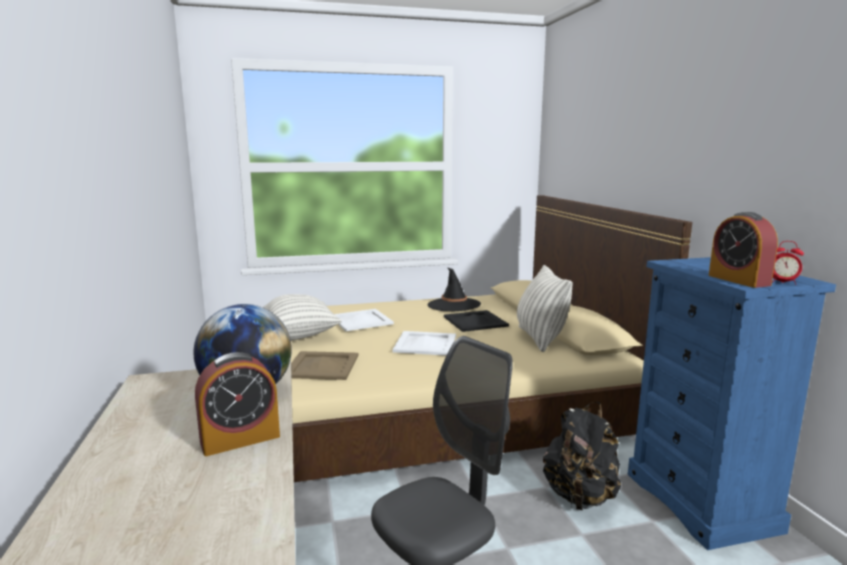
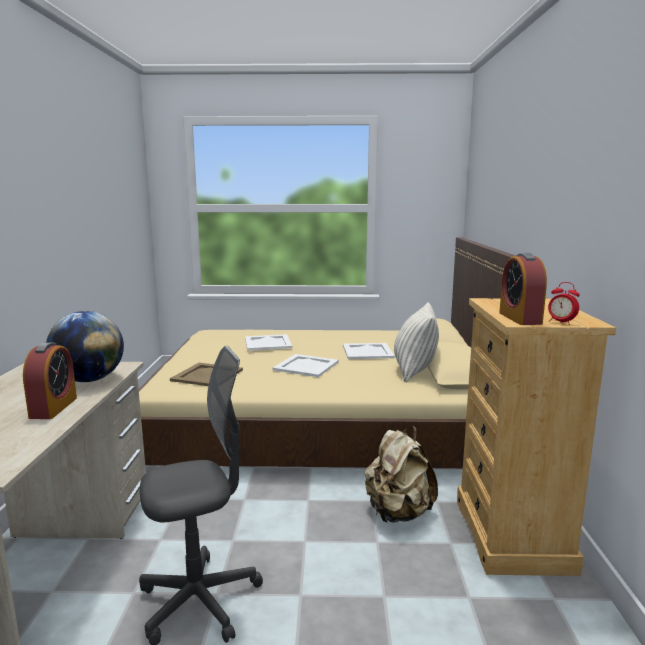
camera: 15 degrees right, 0 degrees up
alarm clock [195,352,280,456] -> alarm clock turned 75 degrees counterclockwise [23,343,77,419]
pillow [263,294,342,341] -> none
black hat [427,268,481,311] -> none
black tray [444,310,509,332] -> white tray [343,343,395,359]
black backpack [543,402,621,511] -> beige backpack [364,426,438,523]
blue dresser [628,257,836,550] -> beige dresser [457,298,616,576]

